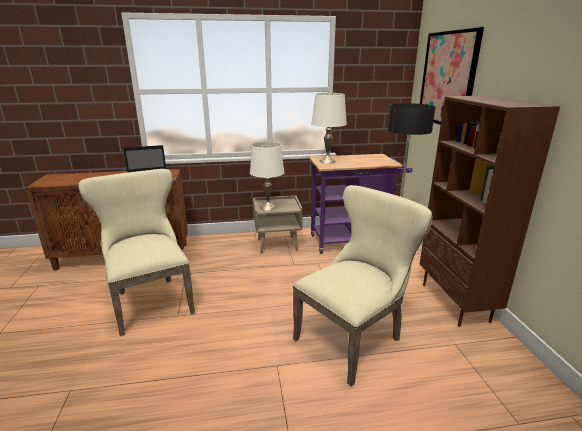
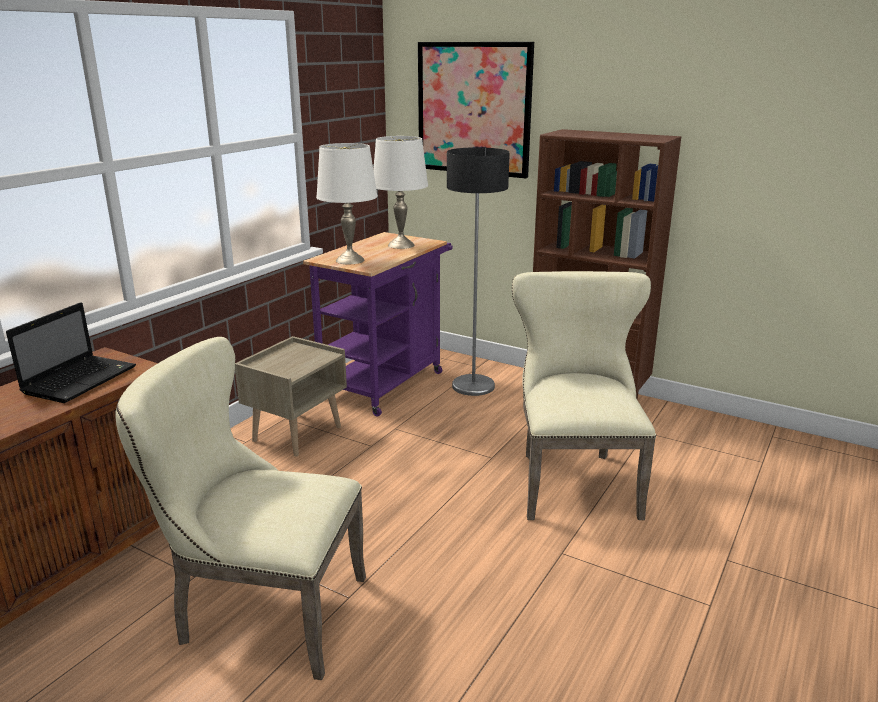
camera: 50 degrees left, 0 degrees up
white table lamp [250,142,285,211] -> white table lamp moved to [373,136,428,249]

